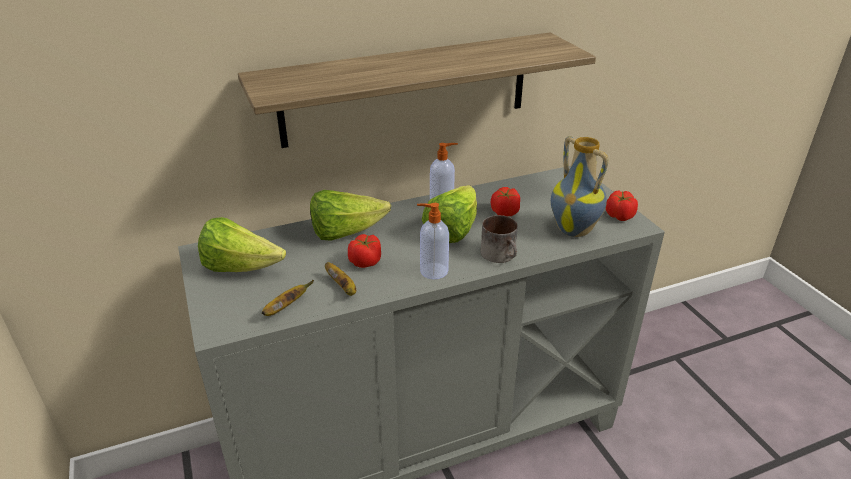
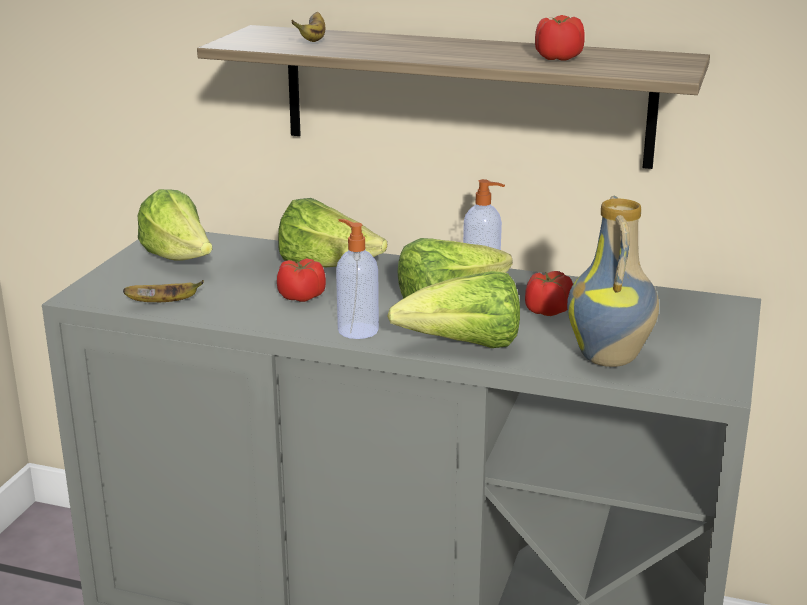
camera: 40 degrees right, 10 degrees down
banana [325,262,356,296] -> banana moved to [291,12,325,42]
mug [481,215,518,263] -> lettuce [387,271,520,348]
tomato [606,190,638,221] -> tomato moved to [535,15,585,61]

